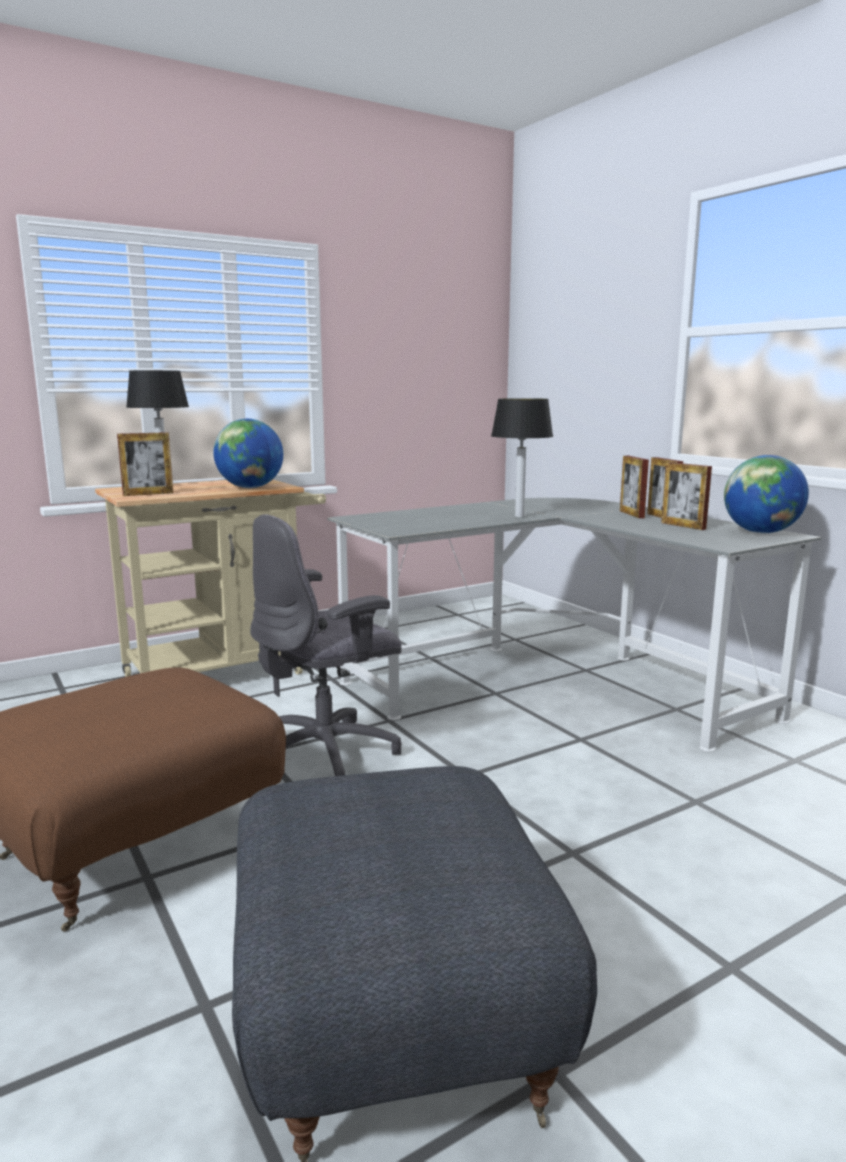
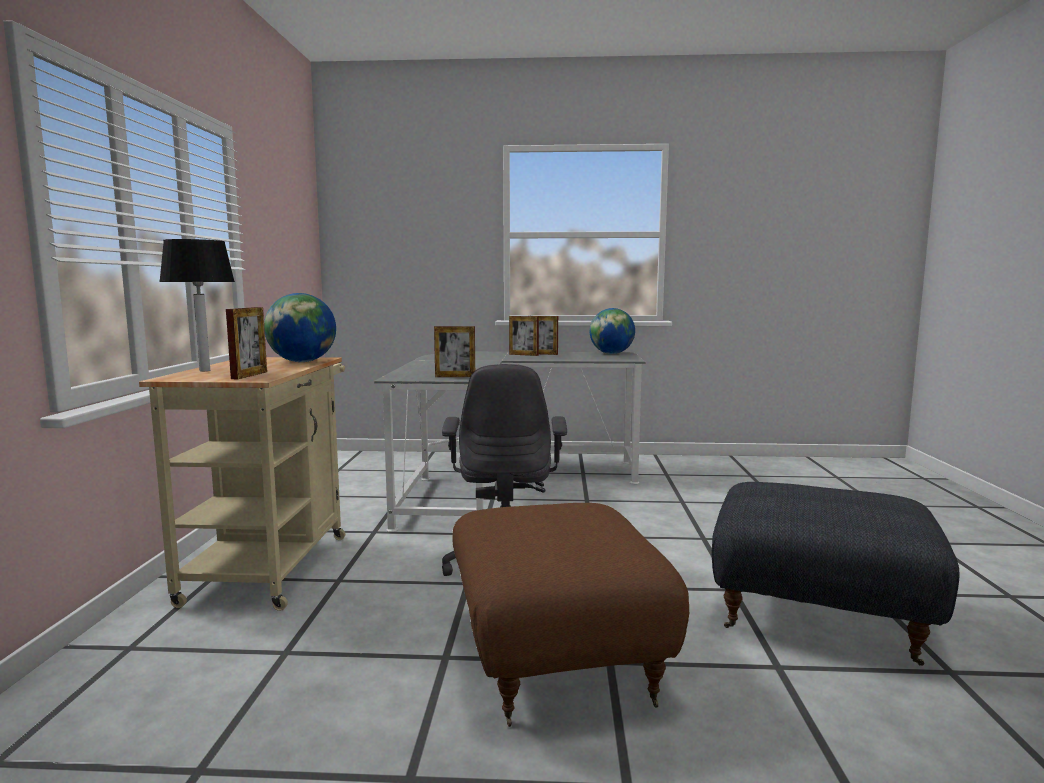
camera: 55 degrees left, 5 degrees down
table lamp [491,398,553,518] -> none
picture frame [661,462,712,530] -> picture frame moved to [434,326,475,377]

